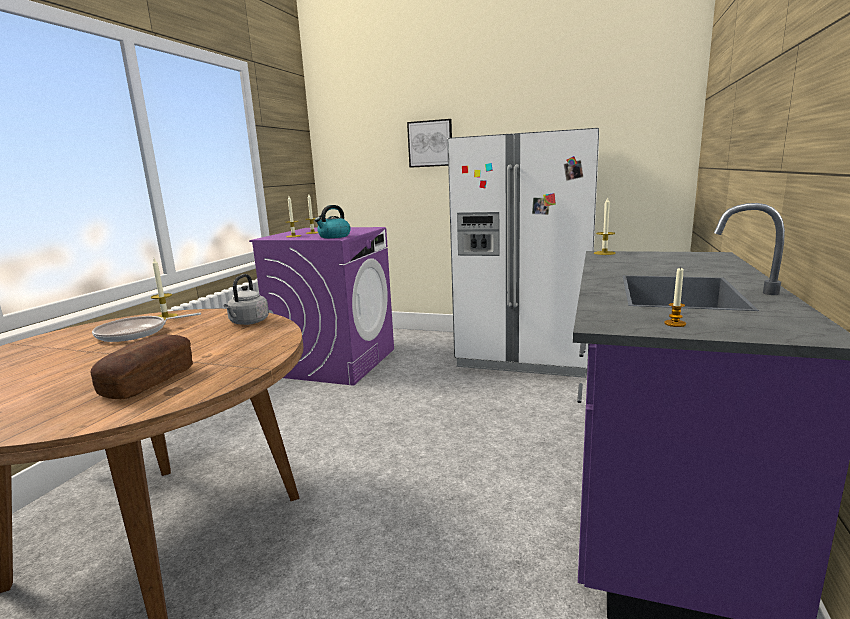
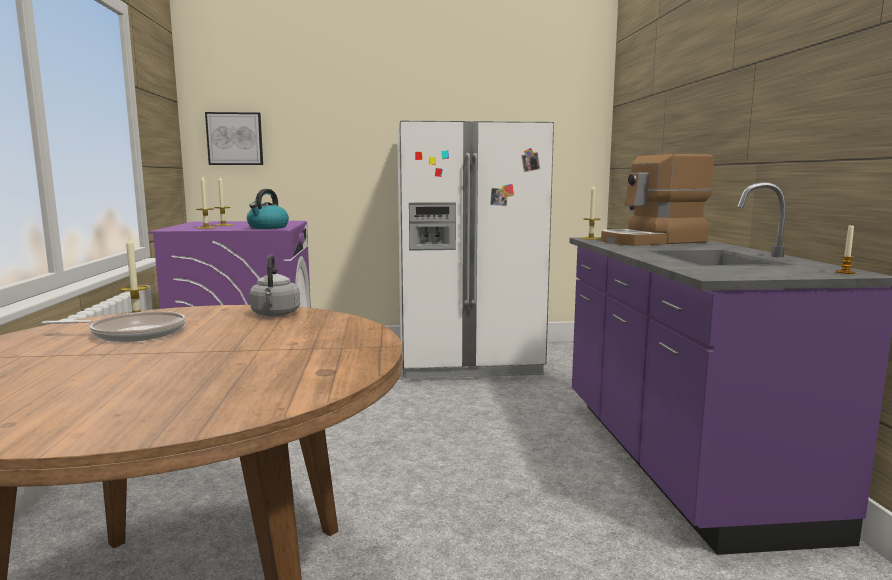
camera: 25 degrees left, 5 degrees down
bread [90,334,193,399] -> none
frying pan [92,313,201,342] -> frying pan turned 135 degrees counterclockwise [41,311,186,342]
picture [407,119,452,168] -> picture moved to [205,112,263,165]
candle [664,267,686,327] -> candle moved to [836,224,855,274]
none -> coffee machine [601,154,714,246]

